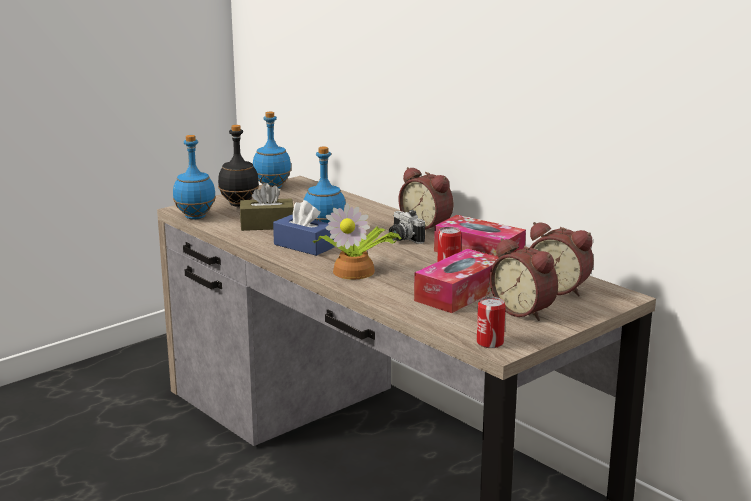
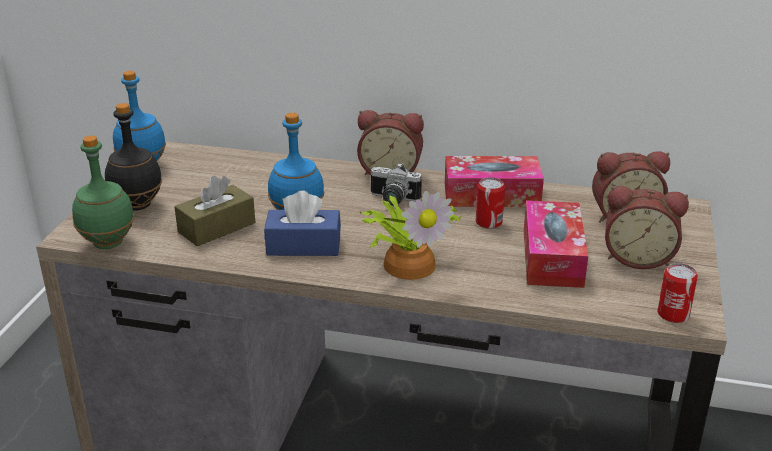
camera: 35 degrees left, 10 degrees up
blue bottle [173,135,216,219] -> green bottle [72,136,135,249]

